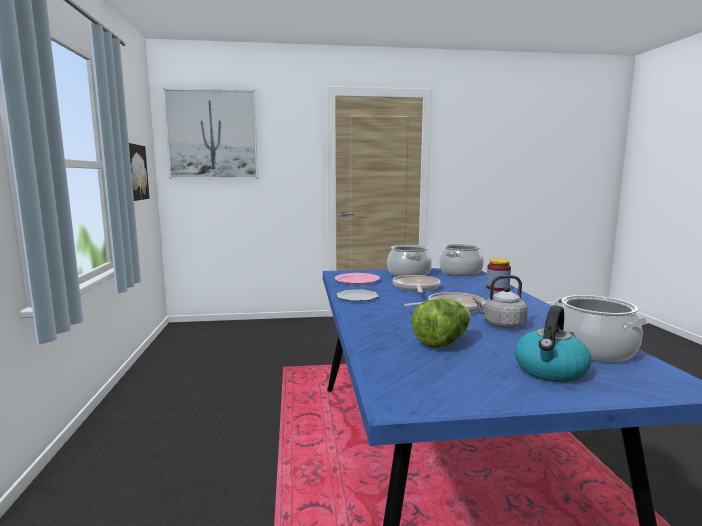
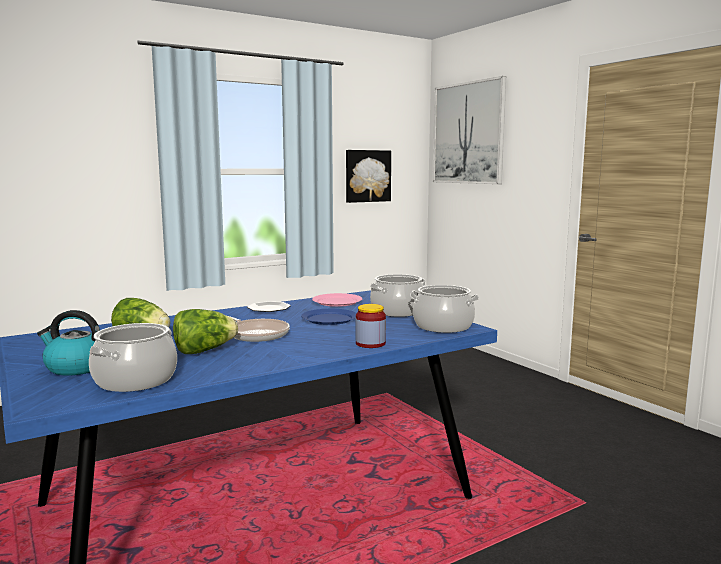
camera: 65 degrees right, 0 degrees up
frying pan [393,275,441,293] -> blue plate [301,309,356,325]
grey kettle [473,275,528,328] -> lettuce [173,309,238,354]

